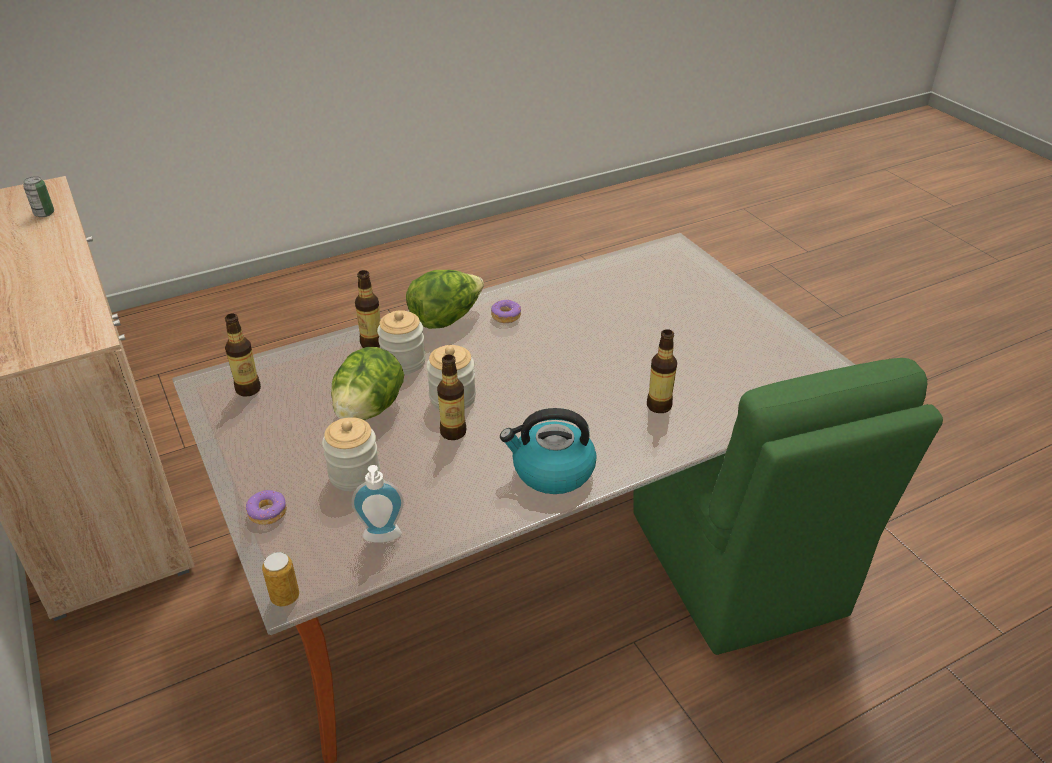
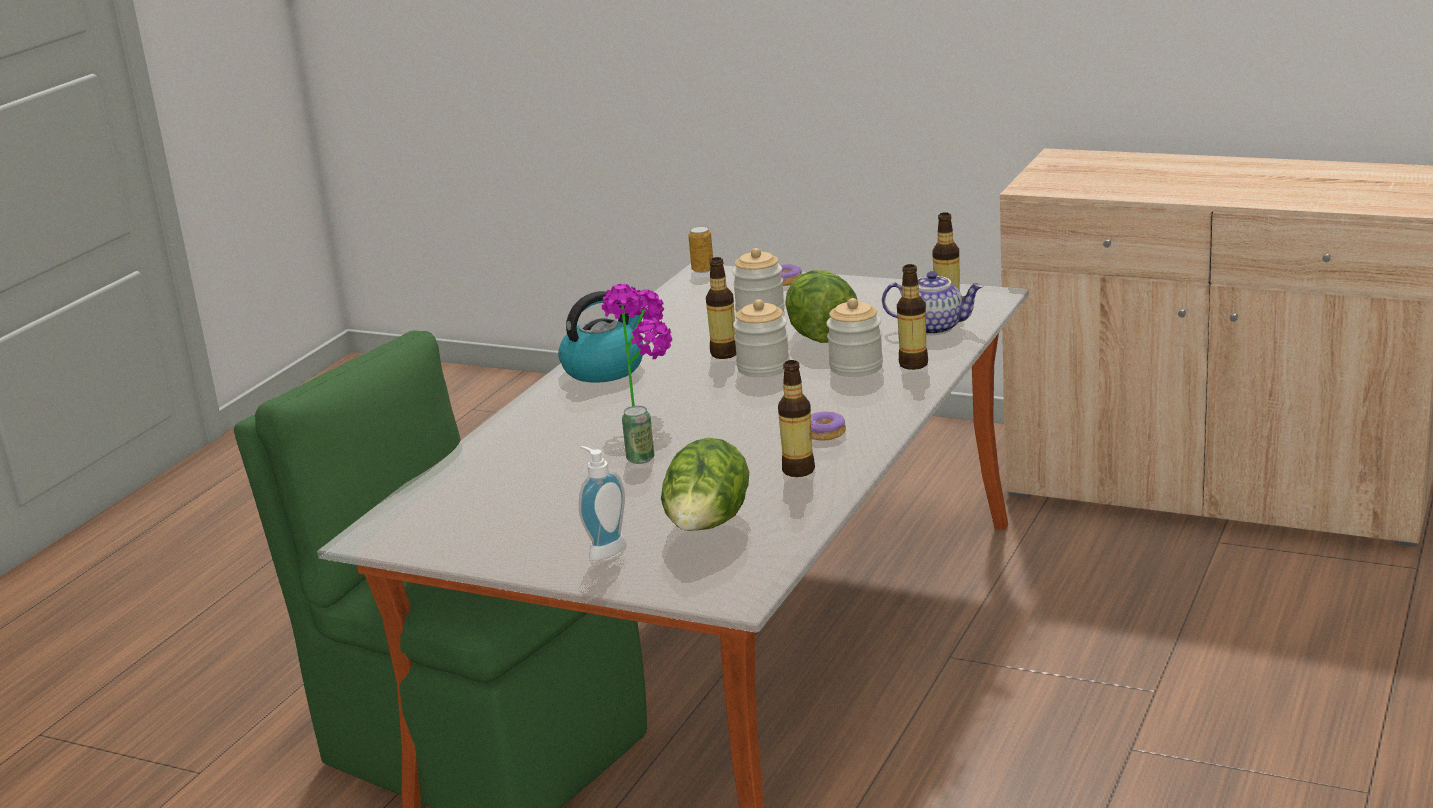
camera: 145 degrees right, 15 degrees down
can [23,176,54,217] -> can moved to [622,406,654,464]
soap dispenser [352,465,404,543] -> soap dispenser moved to [579,446,626,561]
lettuce [406,270,484,329] -> lettuce moved to [661,437,749,531]
bottle [647,329,677,413] -> bottle moved to [778,360,815,477]
none -> potted plant [602,284,672,406]
none -> teapot [882,271,984,335]

